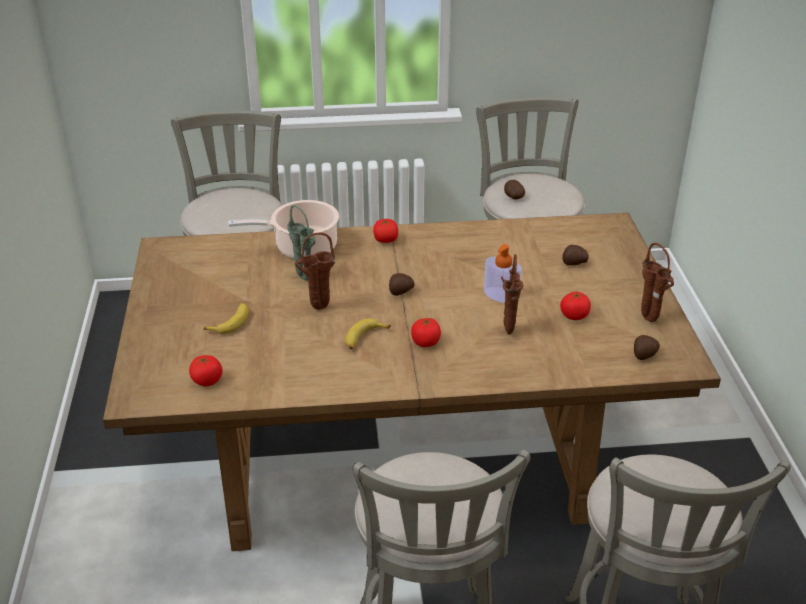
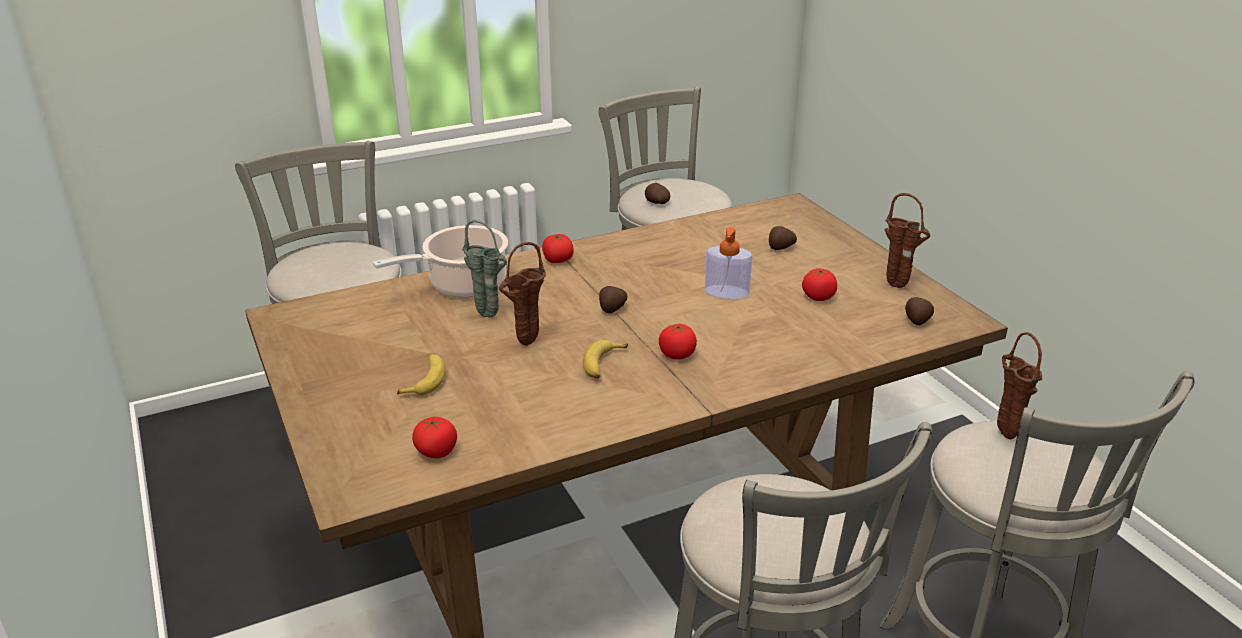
camera: 20 degrees left, 5 degrees down
brown vase [501,254,524,335] -> brown vase moved to [997,332,1042,439]

